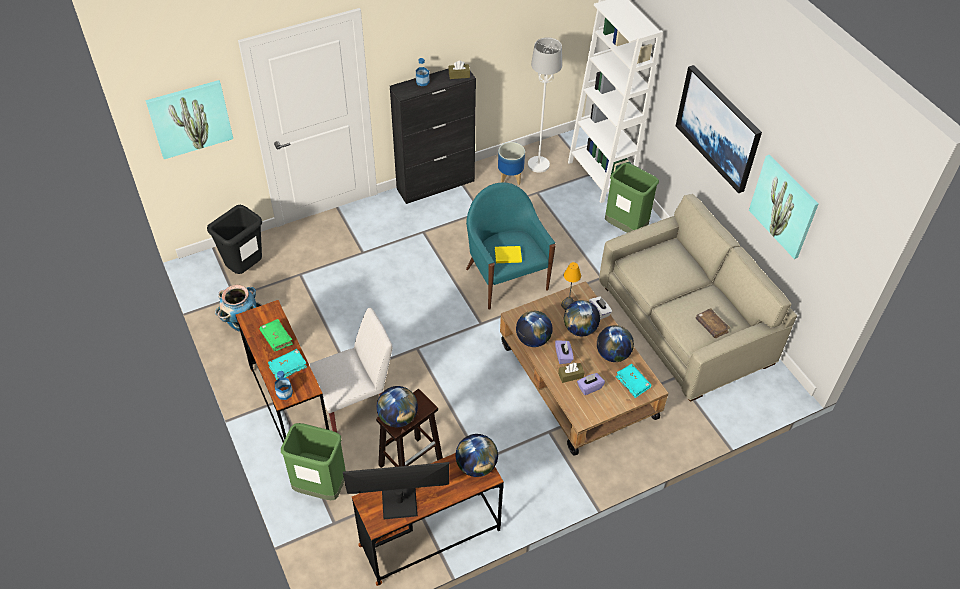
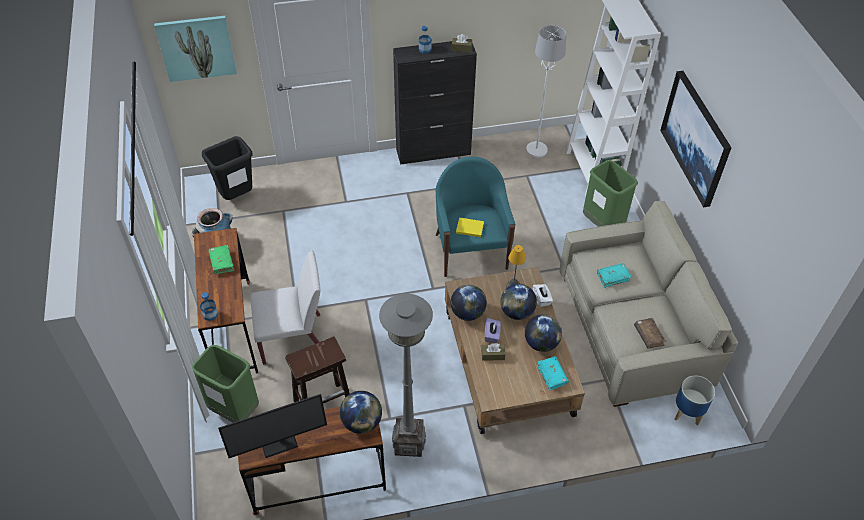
camera: 15 degrees right, 0 degrees up
turquoise book [268,349,307,380] -> turquoise book moved to [597,263,632,288]
monitor [343,462,449,520] -> monitor turned 150 degrees clockwise [218,394,327,458]
globe [377,386,418,427] -> none
planter [498,142,525,185] -> planter moved to [675,375,715,426]
purple tissue box [577,373,605,395] -> none
picture [749,155,818,259] -> none
none -> grey floor lamp [379,294,433,457]

